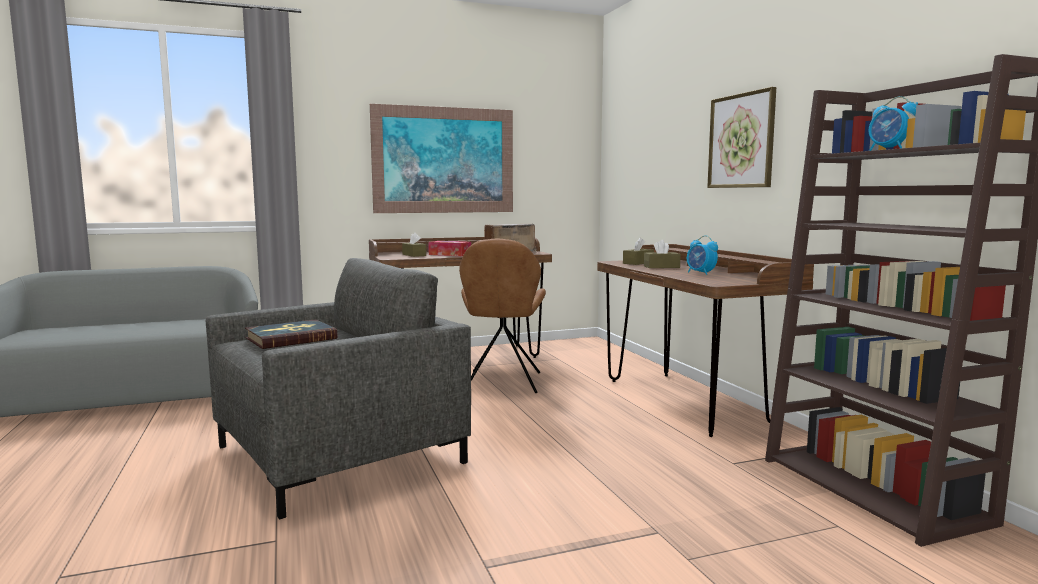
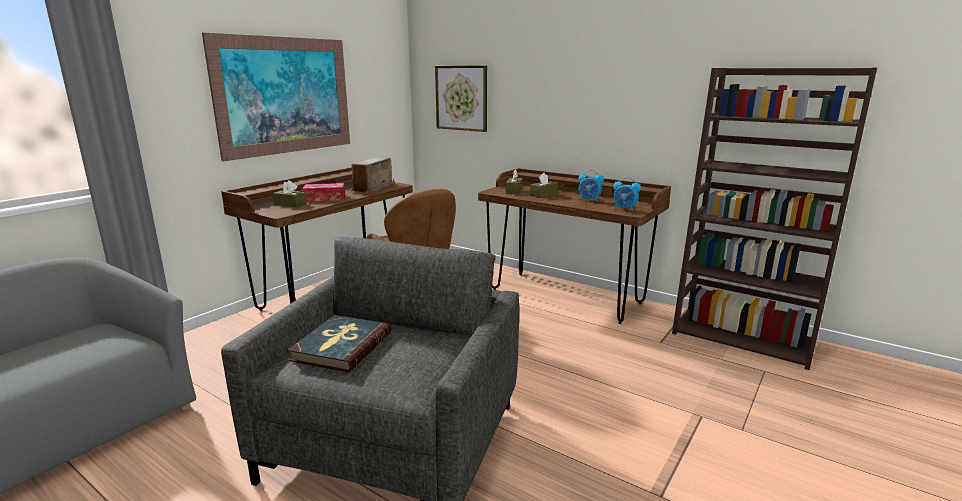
camera: 35 degrees left, 10 degrees up
picture [707,87,776,188] -> picture moved to [435,66,487,132]
alarm clock [869,96,918,151] -> alarm clock moved to [613,177,641,211]

